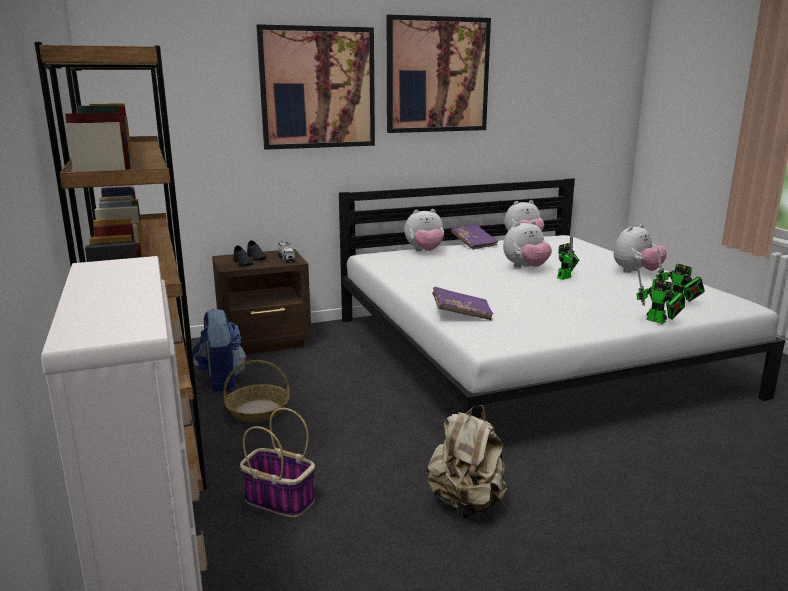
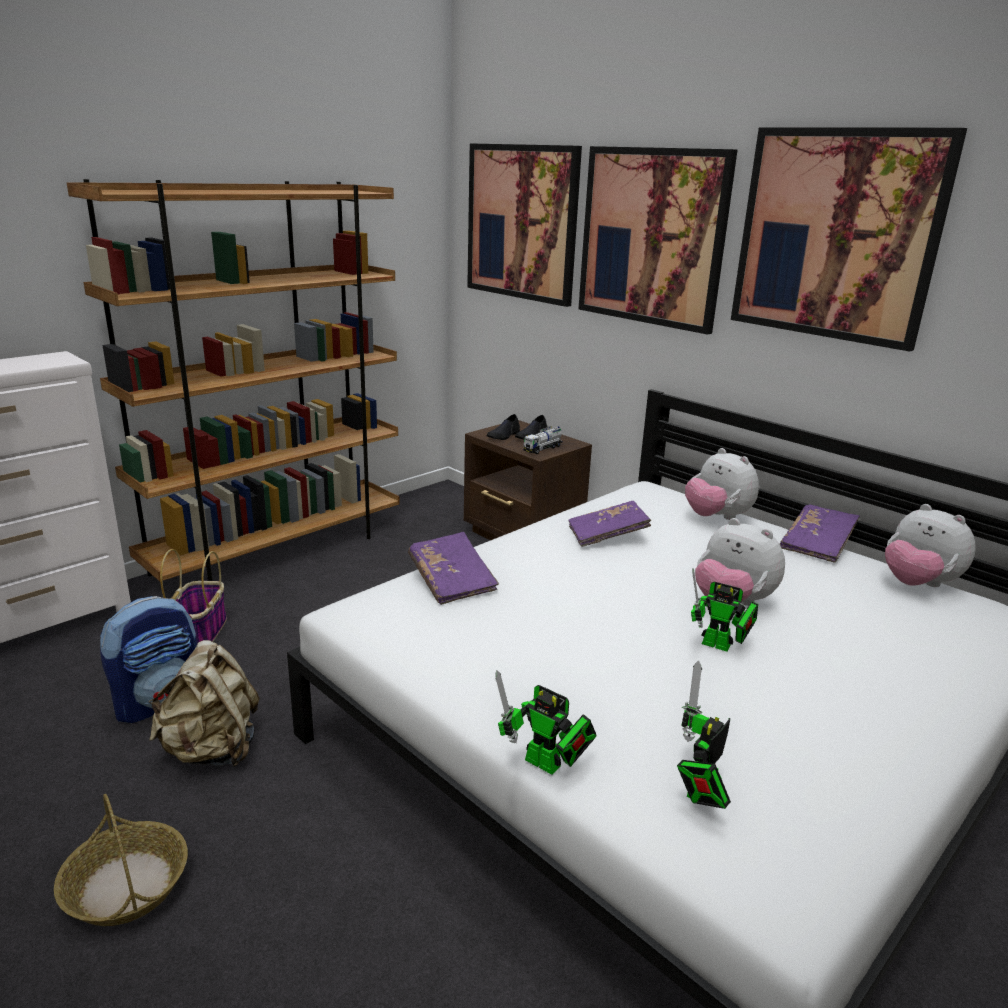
camera: 65 degrees right, 5 degrees up
backpack [193,308,246,392] -> backpack moved to [100,596,197,723]
basket [223,360,290,422] -> basket moved to [54,794,188,926]
plush toy [614,224,667,273] -> none
toy robot [637,265,685,324] -> toy robot turned 75 degrees counterclockwise [495,670,597,774]
none -> picture [467,143,582,307]
none -> purple book [568,501,651,547]

